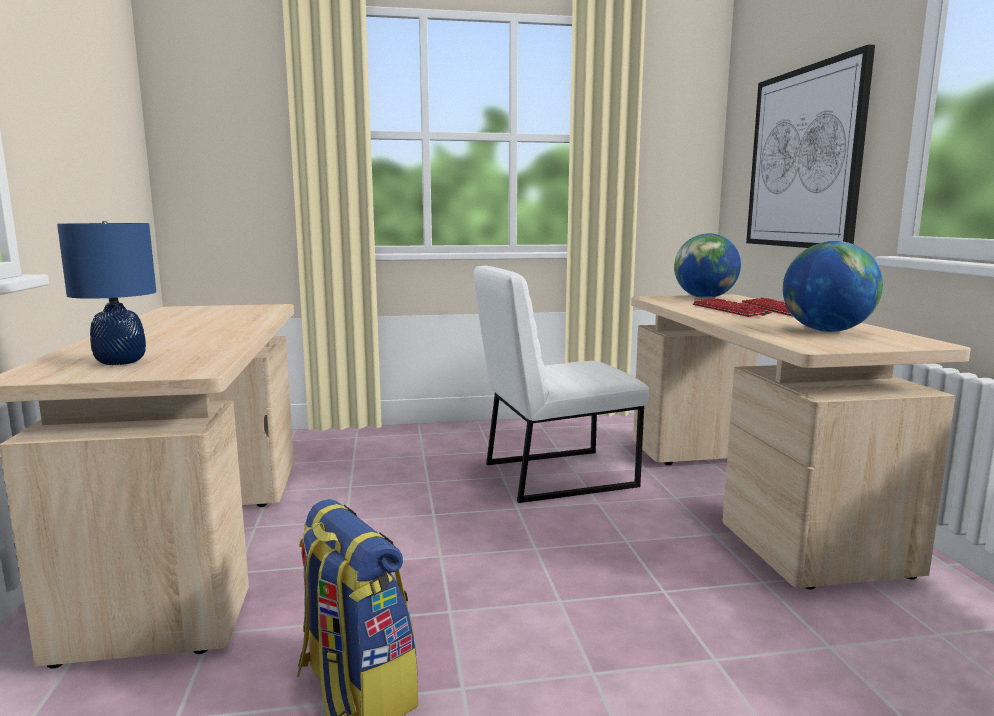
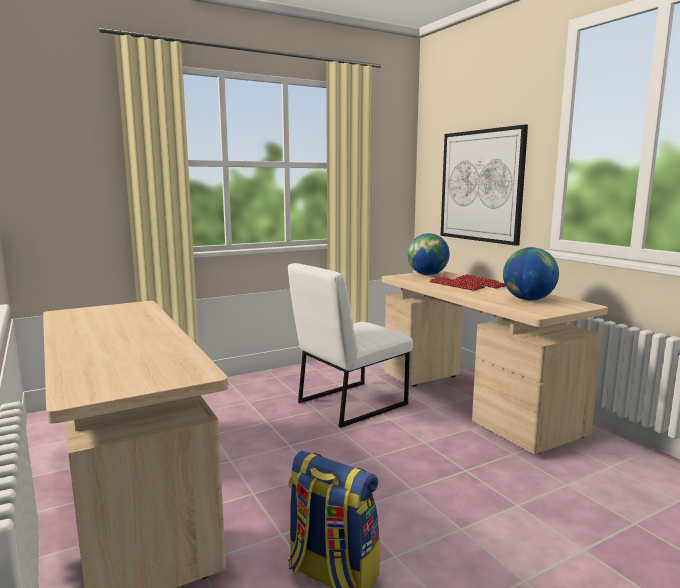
camera: 20 degrees left, 0 degrees up
blue table lamp [57,221,156,365] -> none

